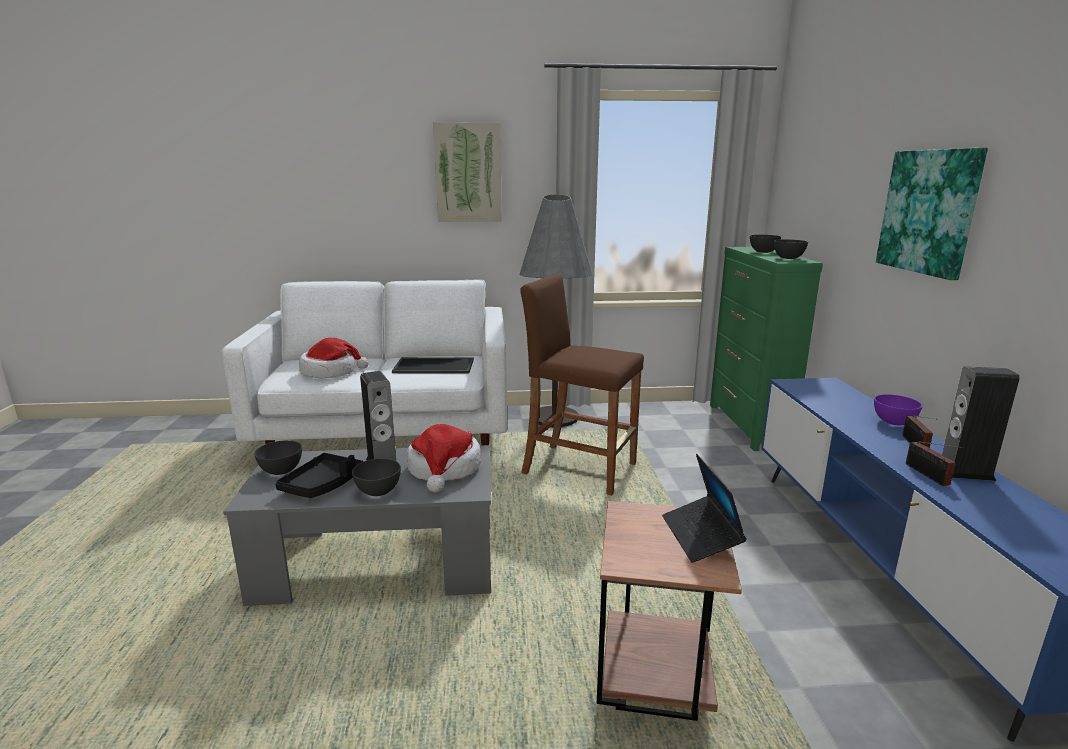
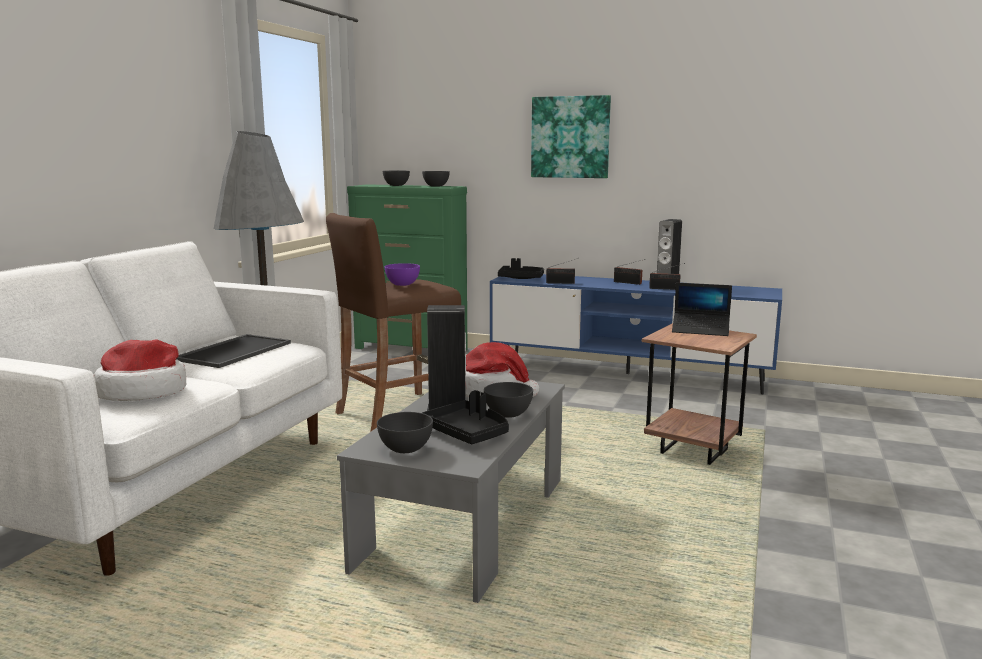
camera: 65 degrees left, 5 degrees down
picture [433,122,502,222] -> none
purple bowl [874,394,923,425] -> purple bowl moved to [385,263,420,286]
none -> black tray [498,258,544,279]
none -> radio [546,258,578,284]

